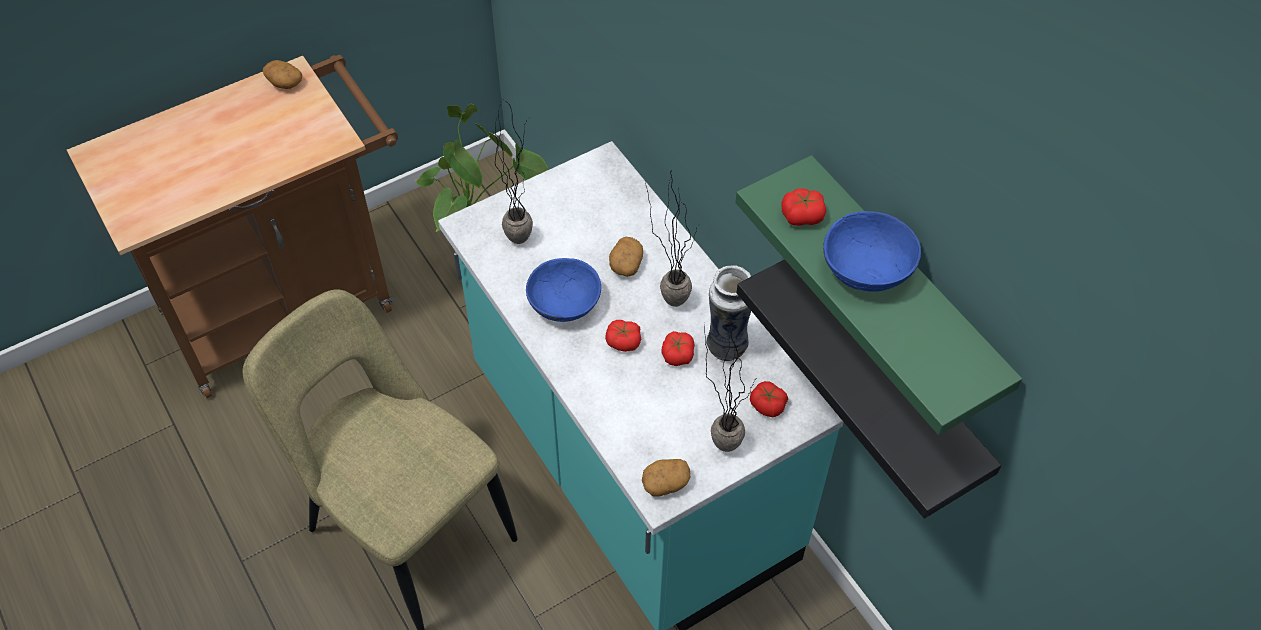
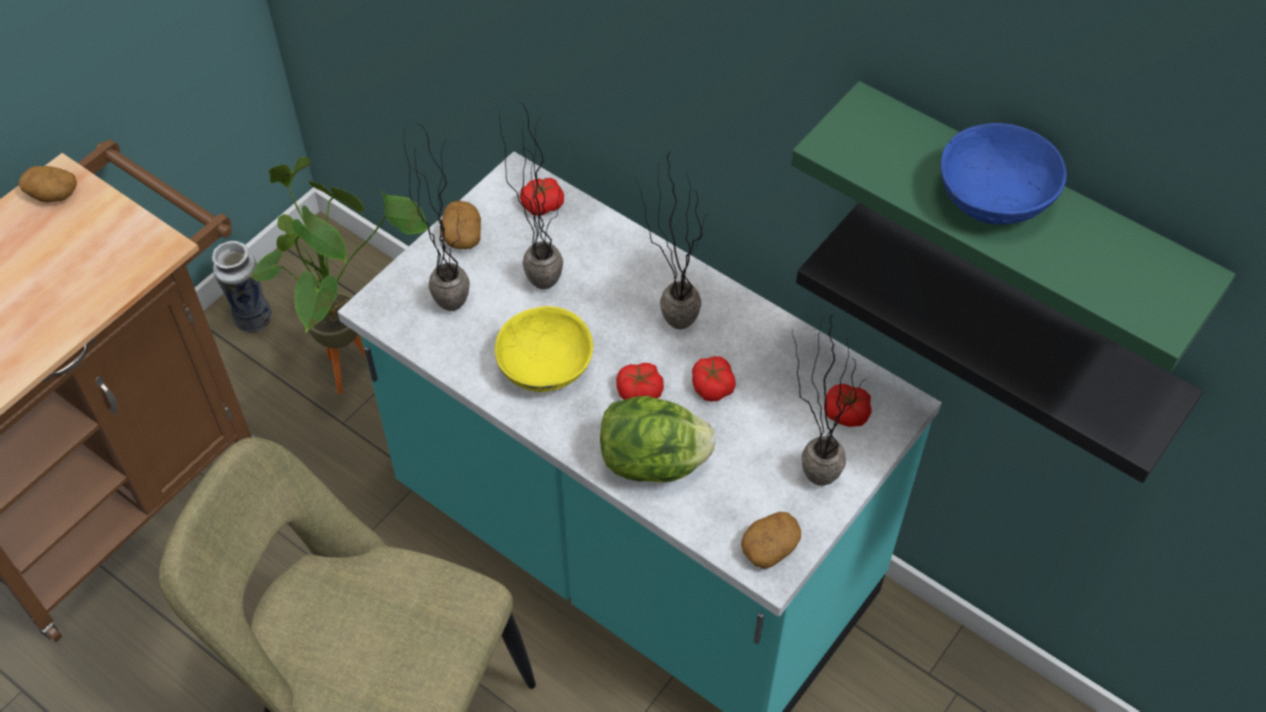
camera: 20 degrees left, 0 degrees up
blue bowl [526,258,601,322] -> yellow bowl [495,306,593,392]
potato [609,237,643,277] -> potato moved to [440,201,481,249]
vase [706,265,751,361] -> vase moved to [212,241,272,333]
tomato [781,189,826,226] -> tomato moved to [520,178,564,216]
none -> potted plant [499,102,563,290]
none -> lettuce [600,396,716,482]

